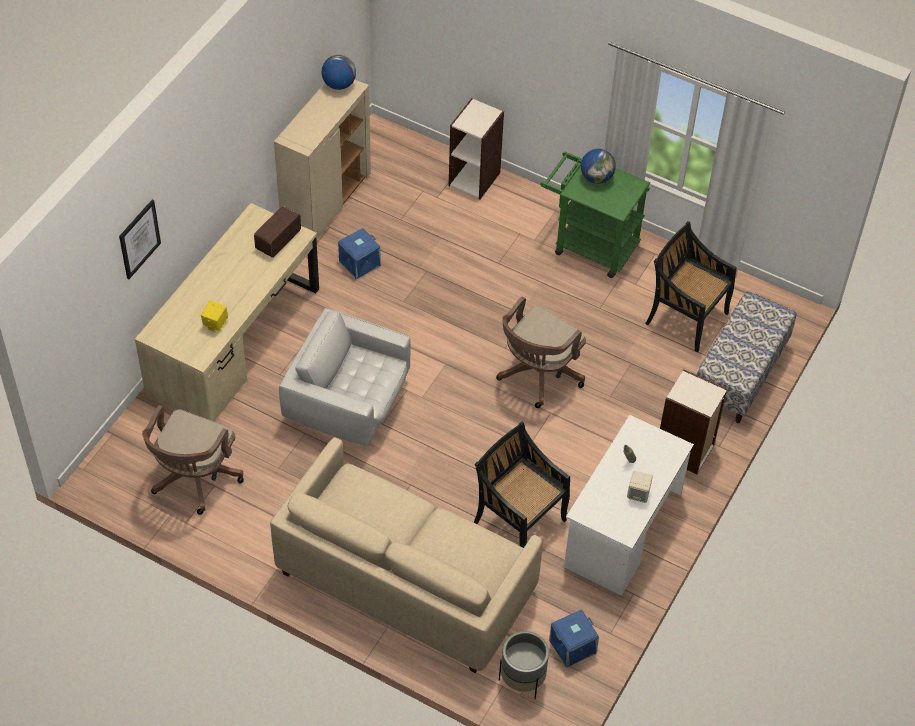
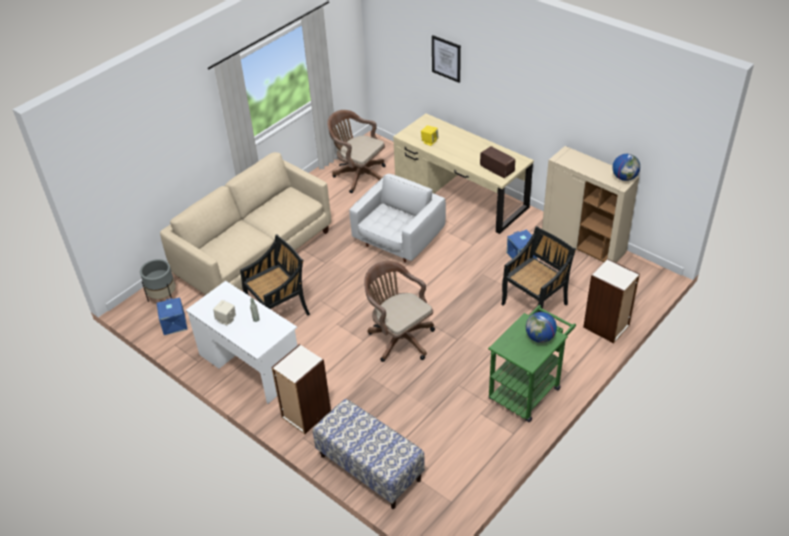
camera: 105 degrees right, 10 degrees down
black chair [645,221,737,352] -> black chair moved to [501,226,576,312]

